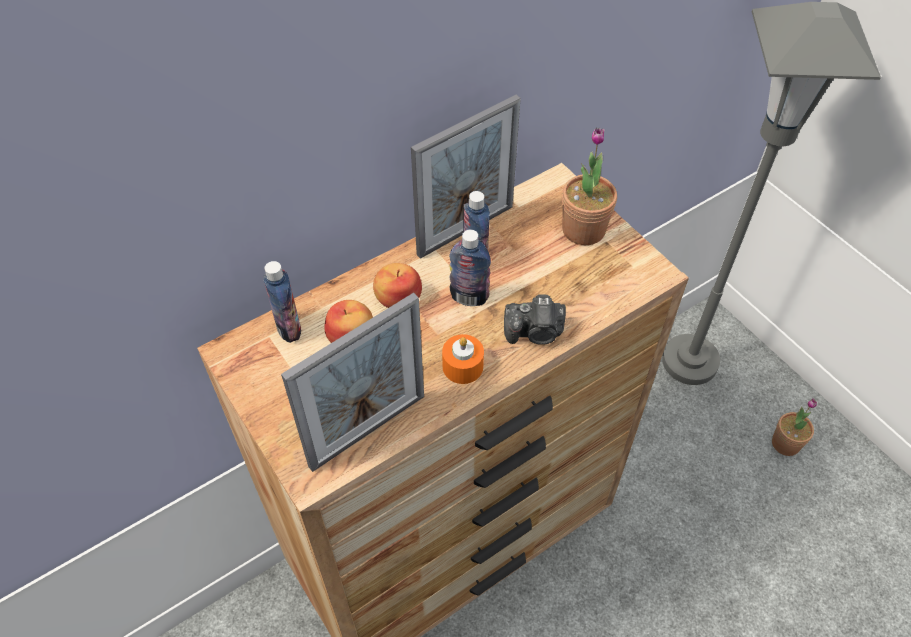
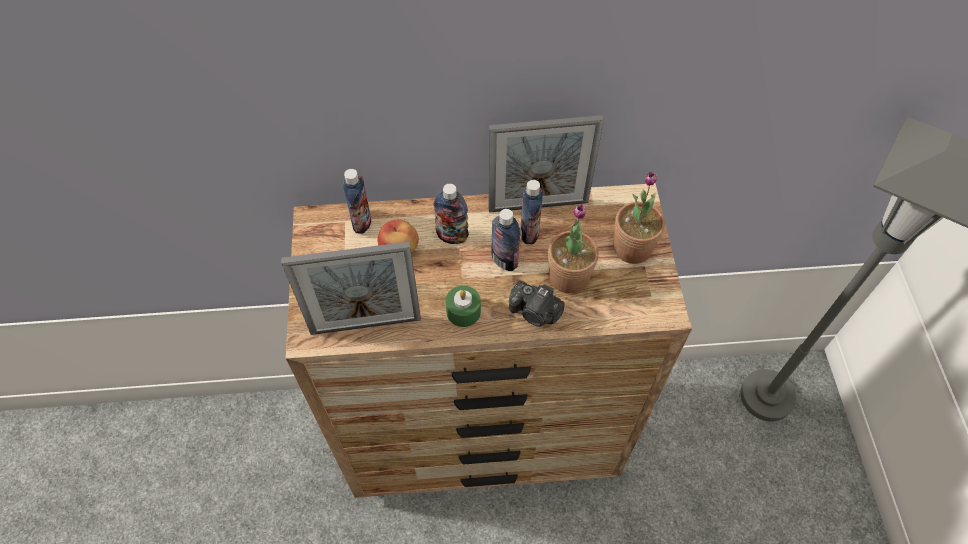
camera: 30 degrees right, 5 degrees up
apple [373,263,422,308] -> bottle [433,183,469,244]
orange candle [442,334,484,384] -> green candle [446,286,481,327]
potted plant [772,398,817,456] -> potted plant moved to [548,204,599,294]

